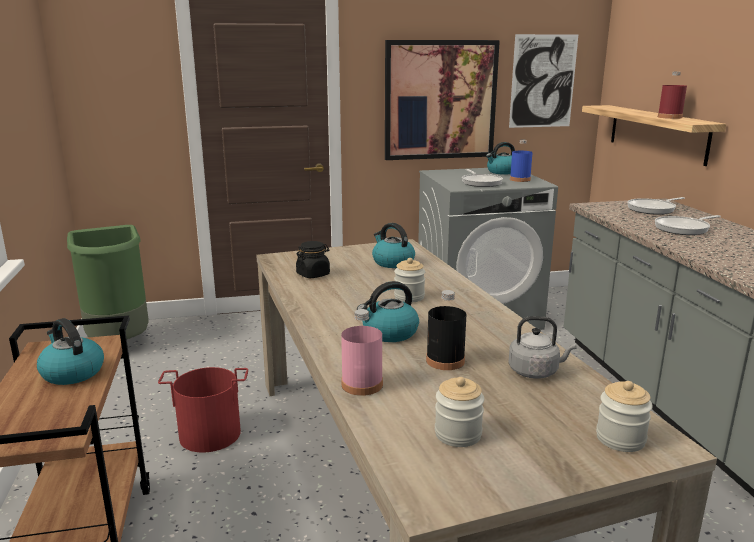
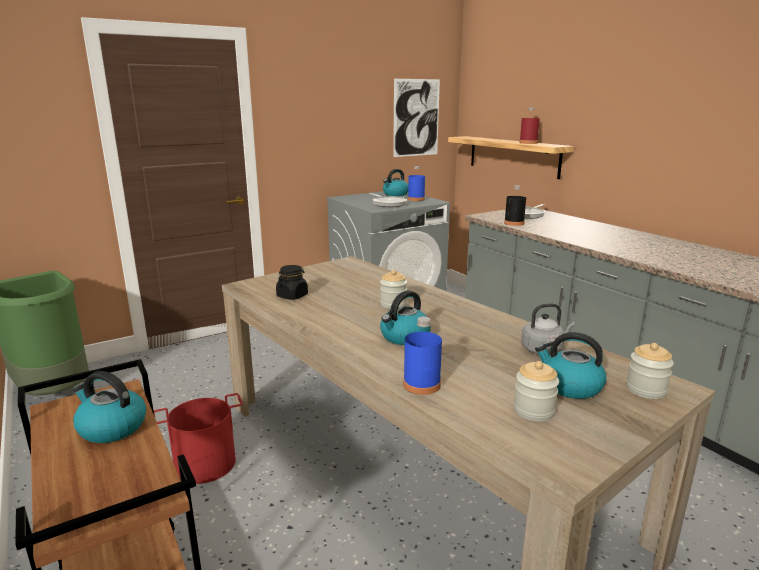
camera: 20 degrees left, 0 degrees up
pink bottle [341,309,383,396] -> blue bottle [403,316,442,395]
kettle [372,223,415,268] -> kettle moved to [535,332,606,399]
picture [385,40,500,160] -> none
black bottle [426,290,466,370] -> black bottle moved to [504,185,526,226]
frying pan [655,215,721,235] -> none

